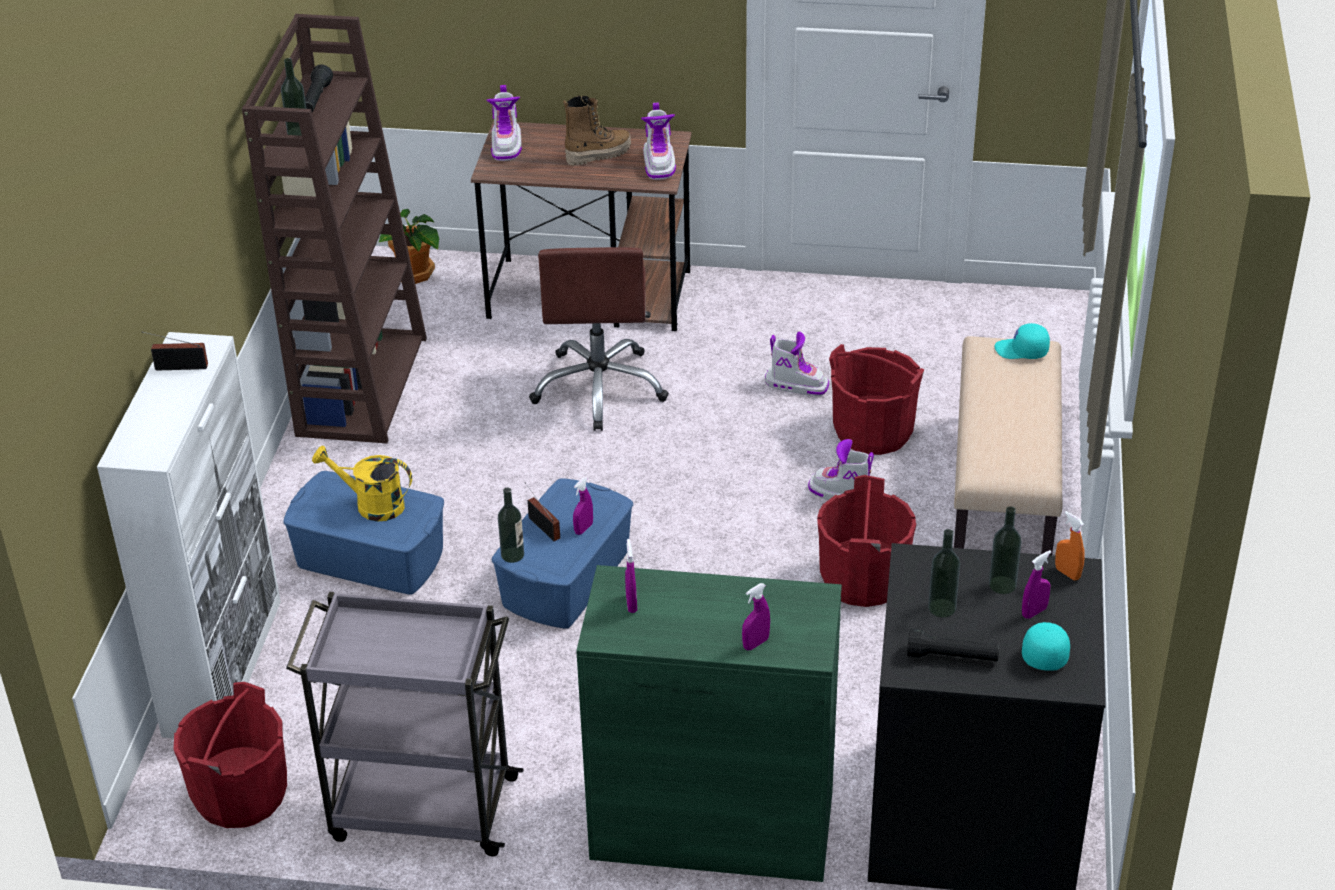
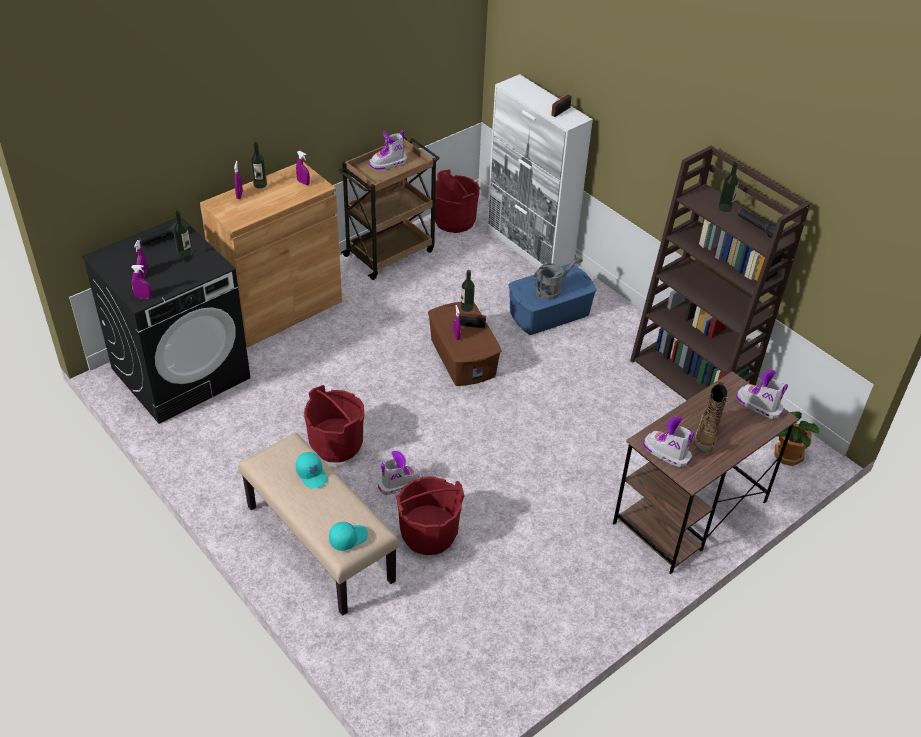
camera: 130 degrees right, 5 degrees up
grey cart [286,592,524,856] -> brown cart [338,137,440,280]
yellow watering can [312,446,412,522] -> grey watering can [533,253,583,300]
blue storage box [492,478,633,629] -> brown storage box [428,302,502,386]
brown office chair [529,247,669,431] -> none
green cabinet [576,565,842,882] -> brown cabinet [200,162,342,347]
boot [765,331,829,396] -> boot moved to [369,130,407,170]
bottle [989,506,1022,594] -> bottle moved to [251,142,267,188]
turquoise cap [1022,622,1070,671] -> turquoise cap moved to [296,452,327,489]
orange spray bottle [1055,511,1085,581] -> purple spray bottle [131,265,152,299]

